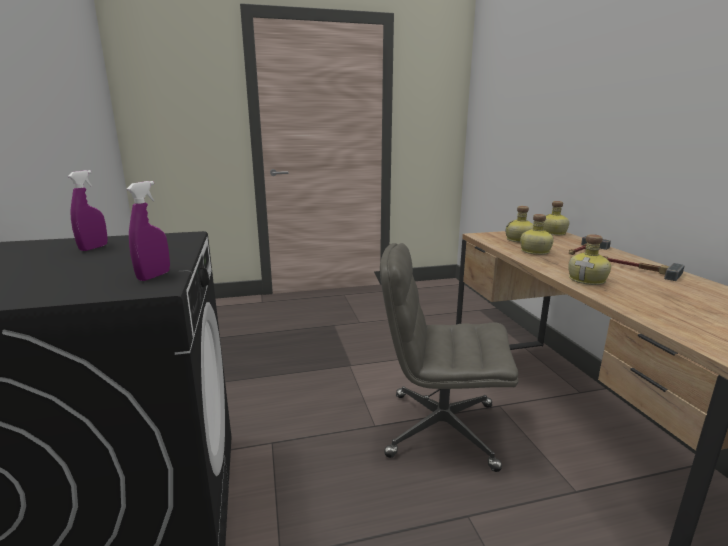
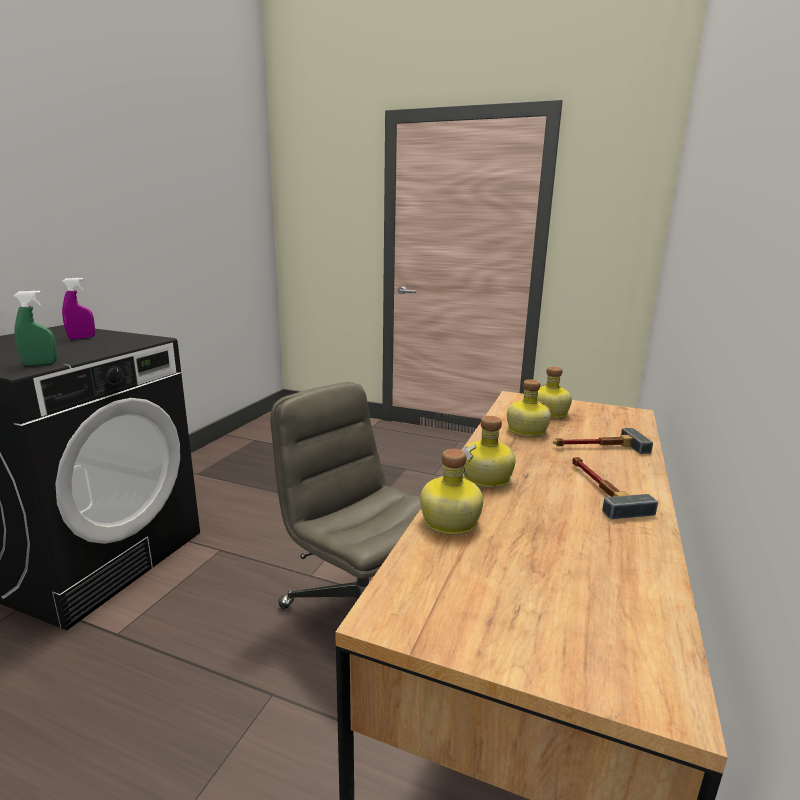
camera: 35 degrees right, 0 degrees up
purple spray bottle [127,181,170,281] -> green spray bottle [14,290,57,366]
bottle [543,201,569,235] -> bottle moved to [420,449,483,535]

